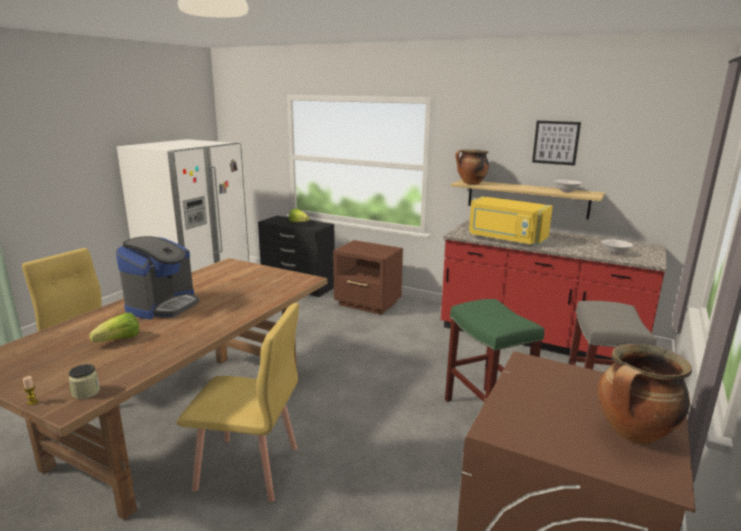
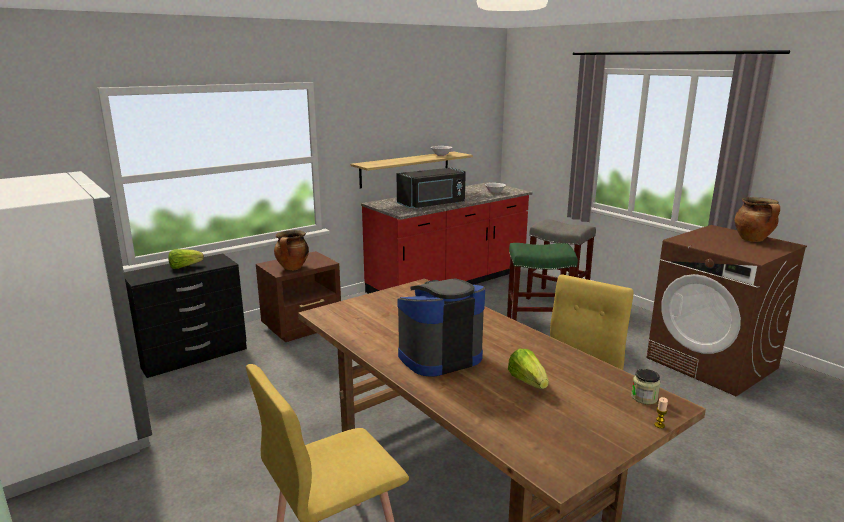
camera: 65 degrees left, 0 degrees up
coffee machine [116,236,199,320] -> coffee machine turned 75 degrees counterclockwise [397,278,485,376]
cooking pot [455,149,489,185] -> cooking pot moved to [274,230,309,270]
yellow microwave [469,196,553,246] -> black microwave [397,168,466,209]
picture [532,121,581,166] -> none

